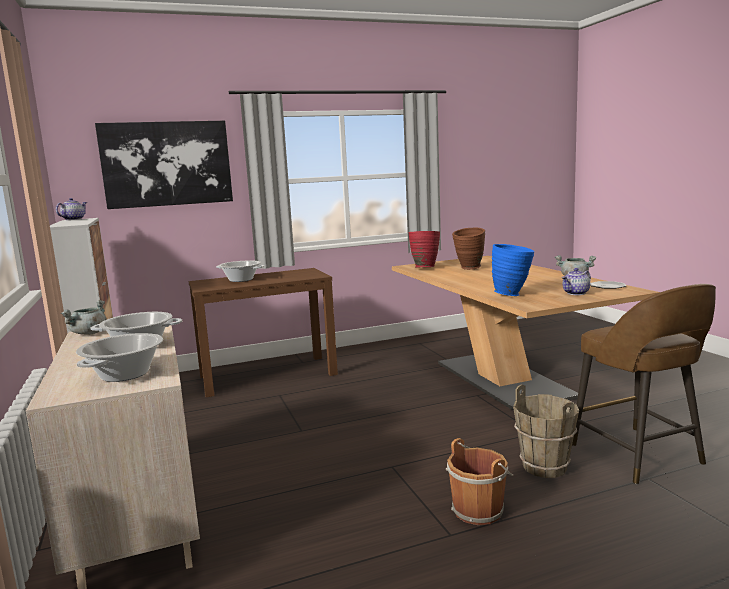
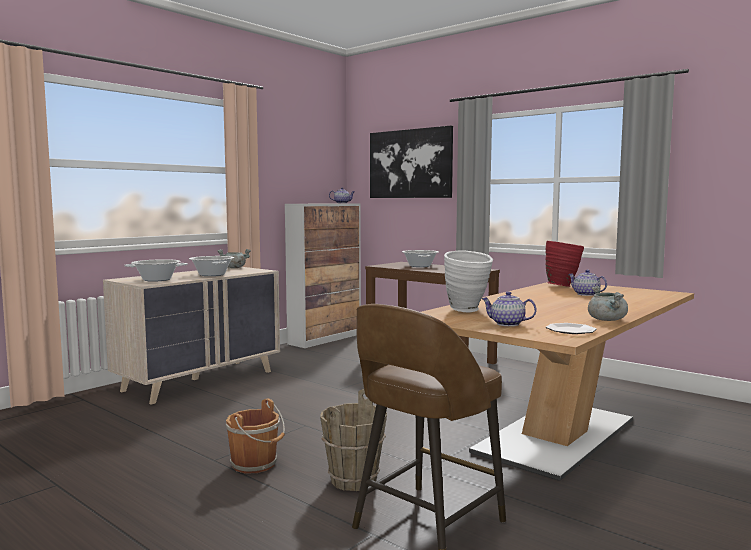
camera: 60 degrees right, 5 degrees down
brown vase [452,227,485,270] -> teapot [568,270,607,296]
blue vase [492,244,534,296] -> white vase [444,250,493,312]

